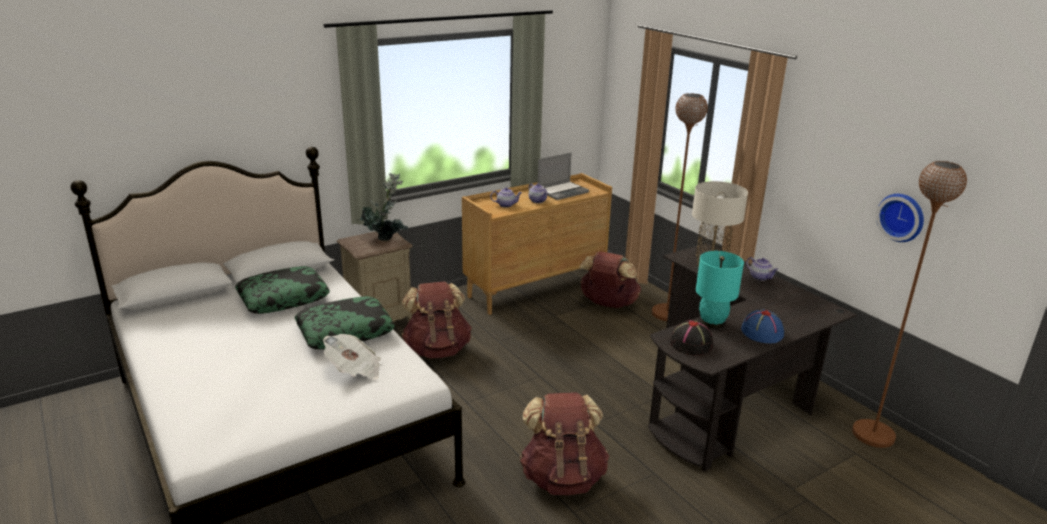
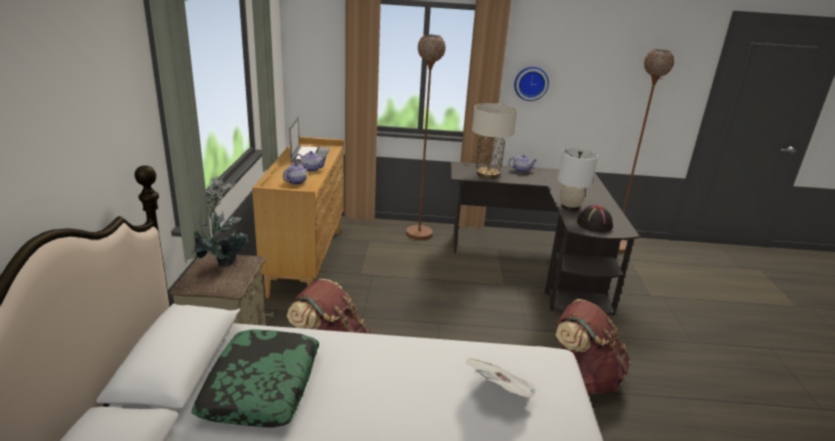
camera: 55 degrees left, 0 degrees up
pillow [295,296,395,350] -> none
brown backpack [579,251,641,308] -> none
turquoise table lamp [696,251,744,328] -> white table lamp [558,148,598,211]
blue hat [741,309,784,343] -> none
wall clock [876,194,924,242] -> wall clock moved to [514,67,549,101]

